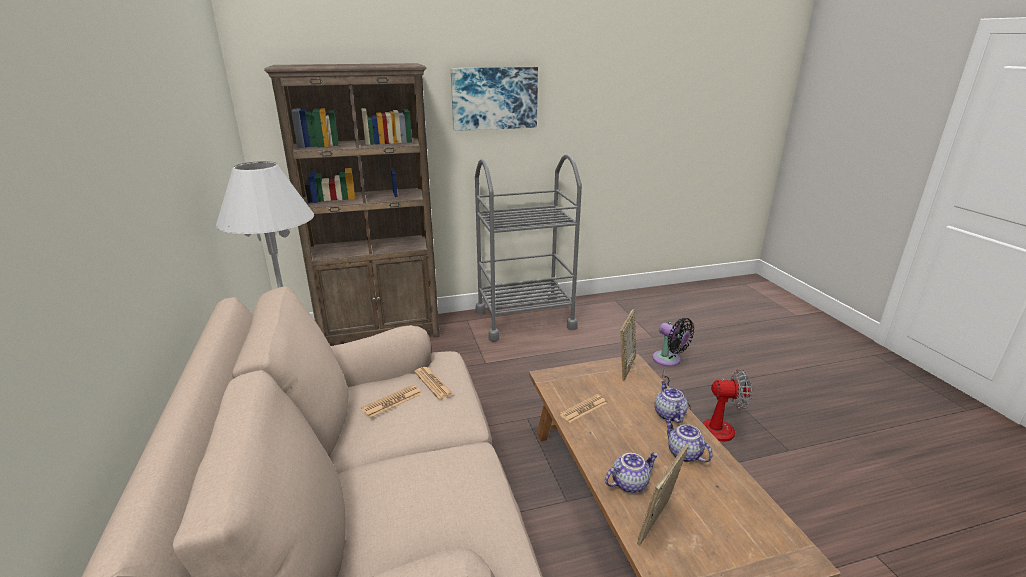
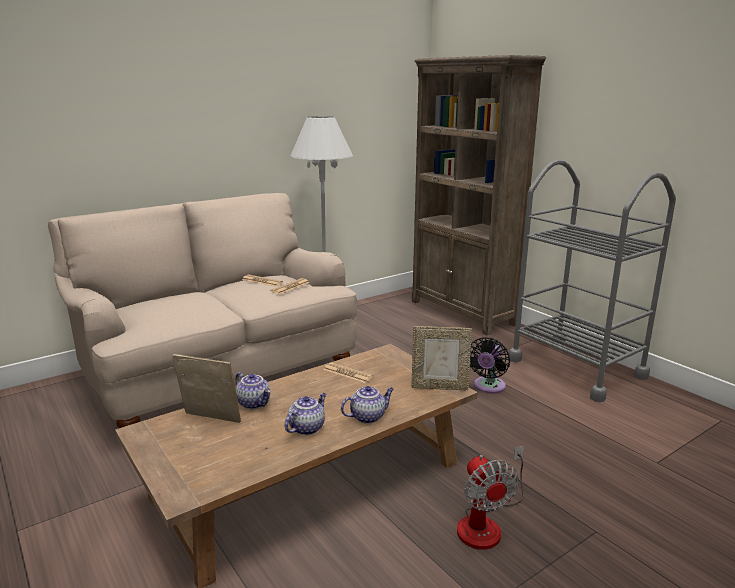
camera: 70 degrees right, 5 degrees down
picture [451,67,538,131] -> none
black fan [652,318,694,367] -> black fan moved to [470,337,510,393]

